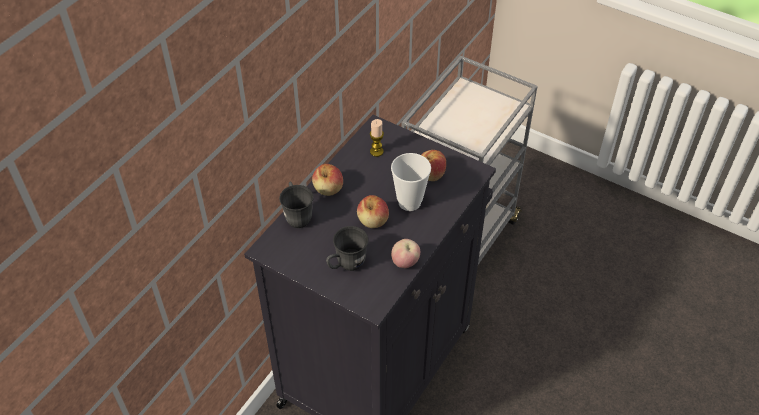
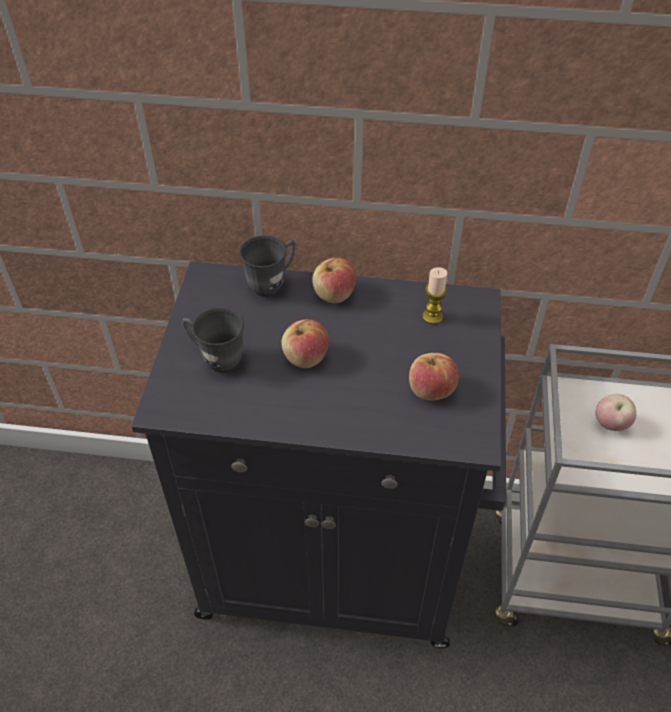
camera: 65 degrees right, 0 degrees up
cup [391,153,431,211] -> none
apple [391,239,420,268] -> apple moved to [595,394,636,431]

